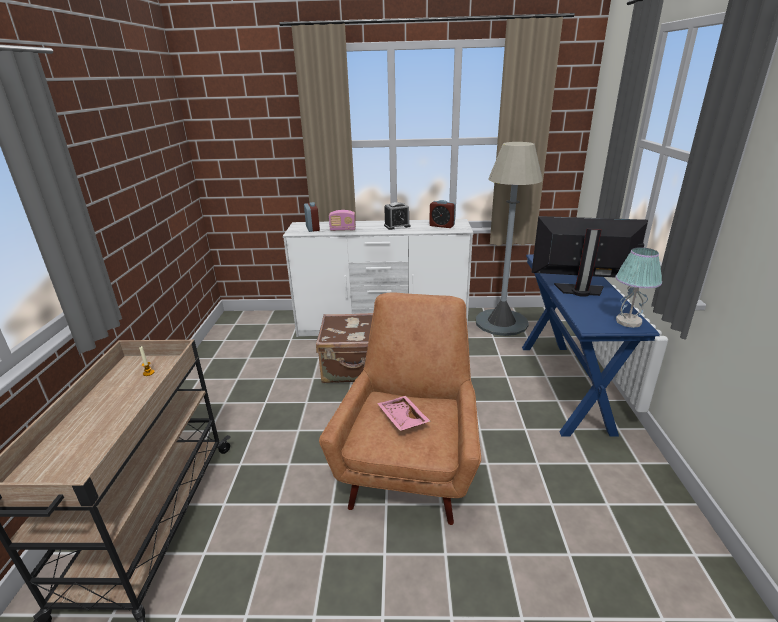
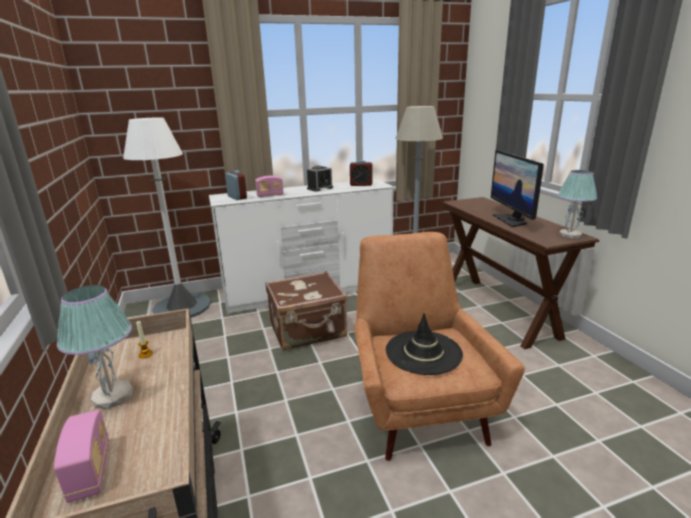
camera: 20 degrees left, 5 degrees down
pink tray [377,396,431,431] -> black hat [386,313,463,375]
blue console table [522,254,660,437] -> brown console table [442,197,599,349]
monitor [532,216,648,297] -> monitor turned 90 degrees counterclockwise [491,150,544,227]
none -> radio [54,410,109,503]
none -> table lamp [57,285,133,409]
none -> white floor lamp [123,117,211,318]

